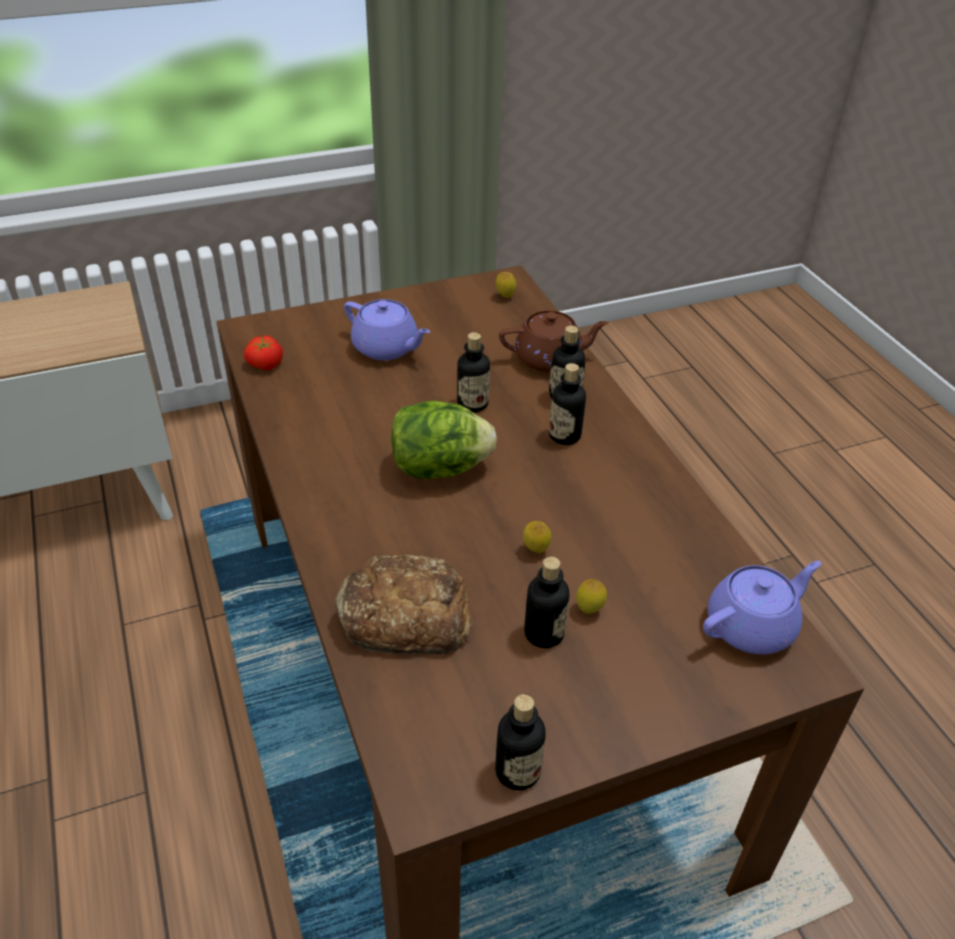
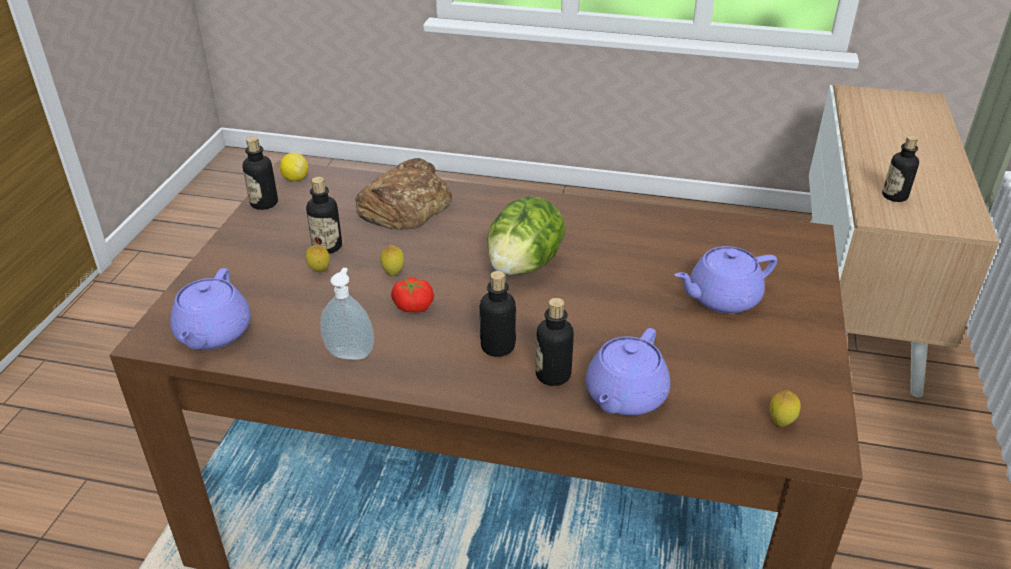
camera: 125 degrees right, 5 degrees down
tomato [244,335,283,371] -> tomato moved to [391,277,434,313]
bottle [457,332,490,412] -> bottle moved to [882,135,919,202]
brown teapot [499,311,609,372] -> purple teapot [586,328,670,416]
none -> lemon [280,153,308,182]
none -> soap dispenser [320,268,374,360]

